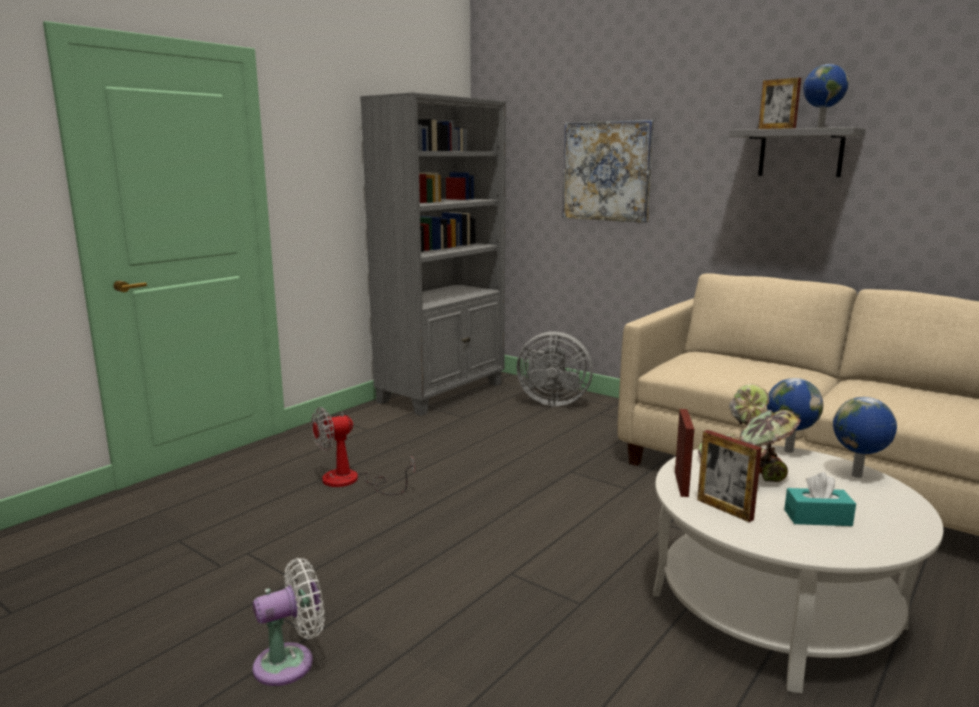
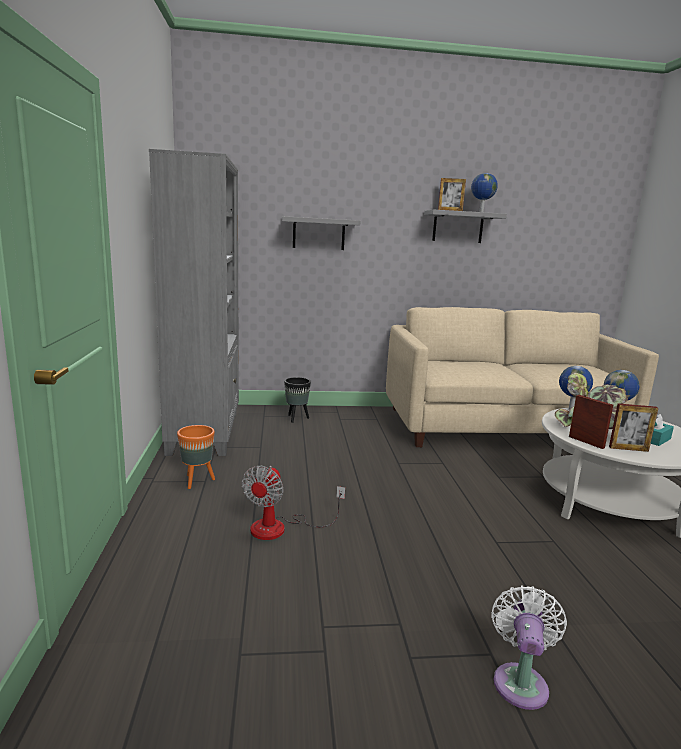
camera: 45 degrees left, 0 degrees up
grey fan [517,331,593,406] -> black planter [284,377,311,423]
picture [562,120,654,223] -> grey shelf [282,216,360,250]
none -> orange planter [177,425,215,489]

